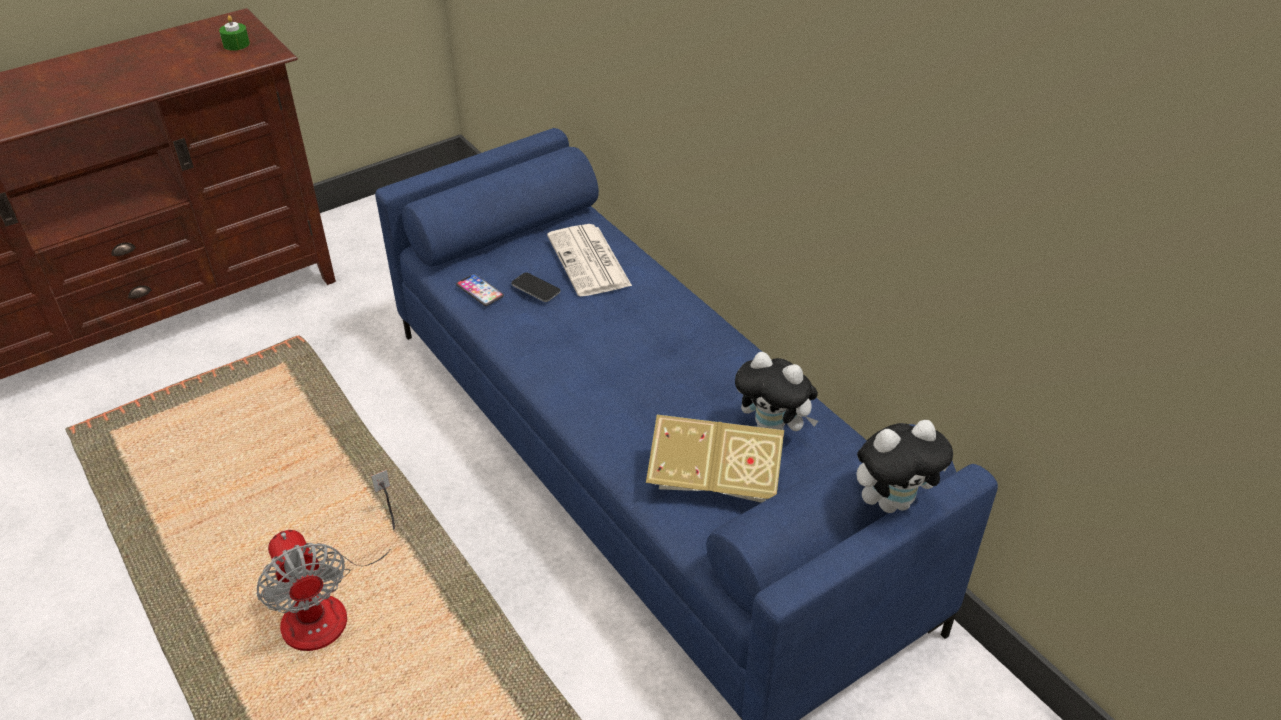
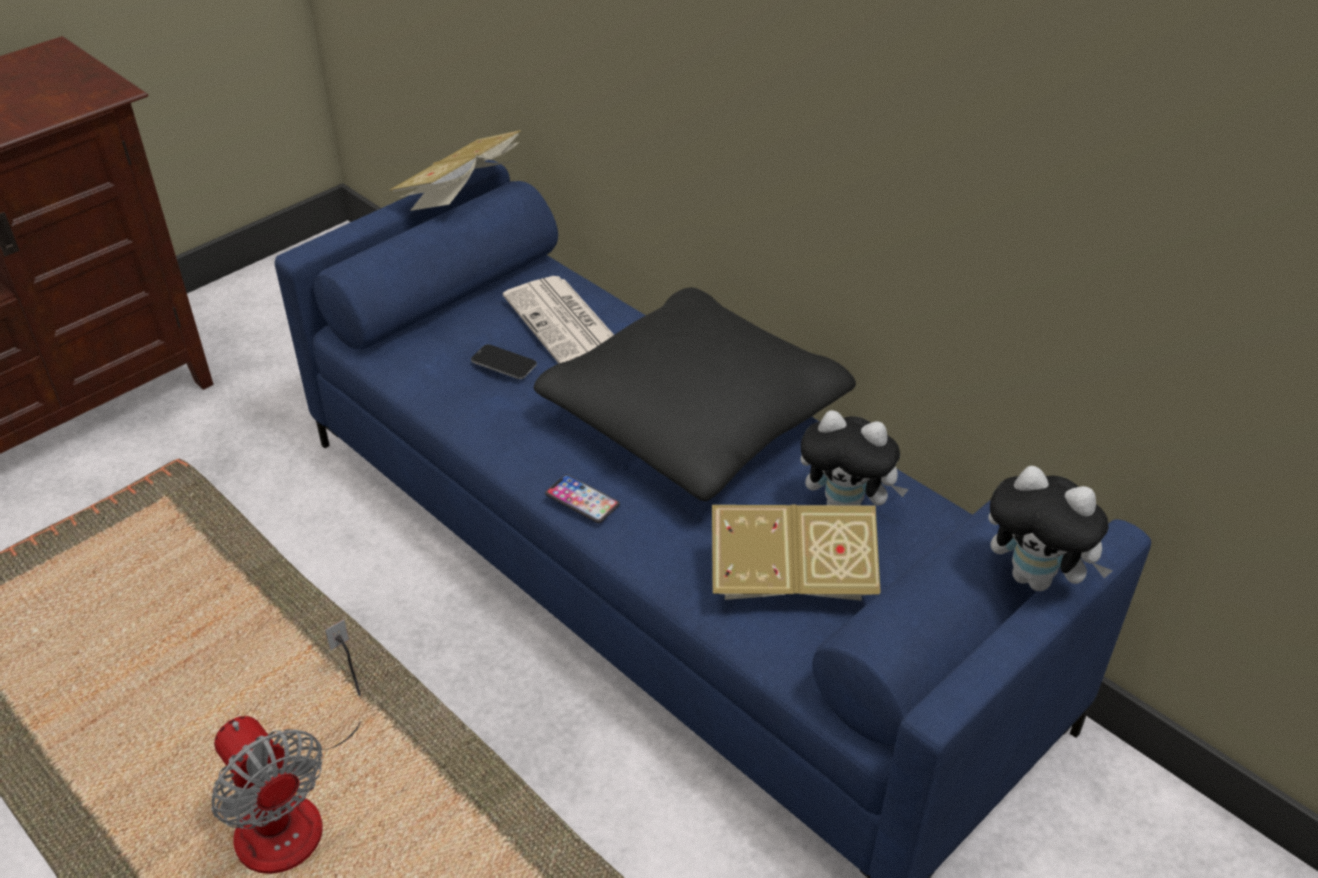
camera: 10 degrees left, 0 degrees up
green candle [219,15,250,51] -> none
phone [456,274,504,306] -> phone moved to [545,474,620,523]
plush toy [856,420,953,513] -> plush toy turned 60 degrees clockwise [988,466,1113,591]
none -> book [389,130,521,211]
none -> black pillow [534,287,856,501]

